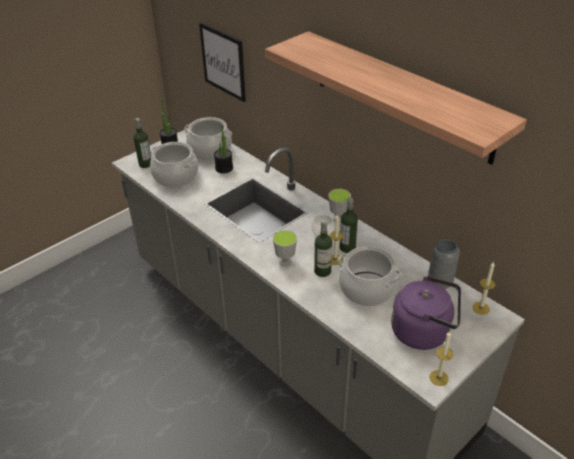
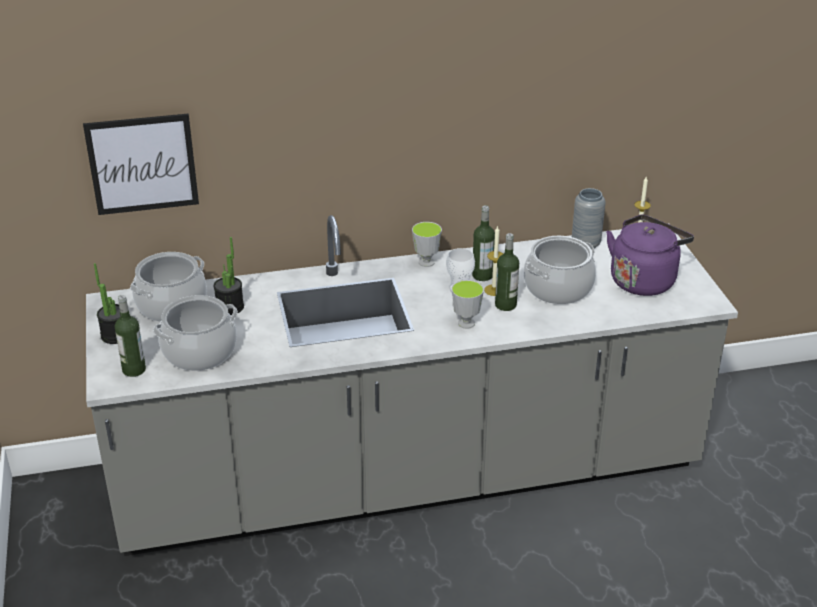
camera: 60 degrees left, 5 degrees down
shelf [265,31,527,165] -> none
candle [429,331,453,386] -> none

